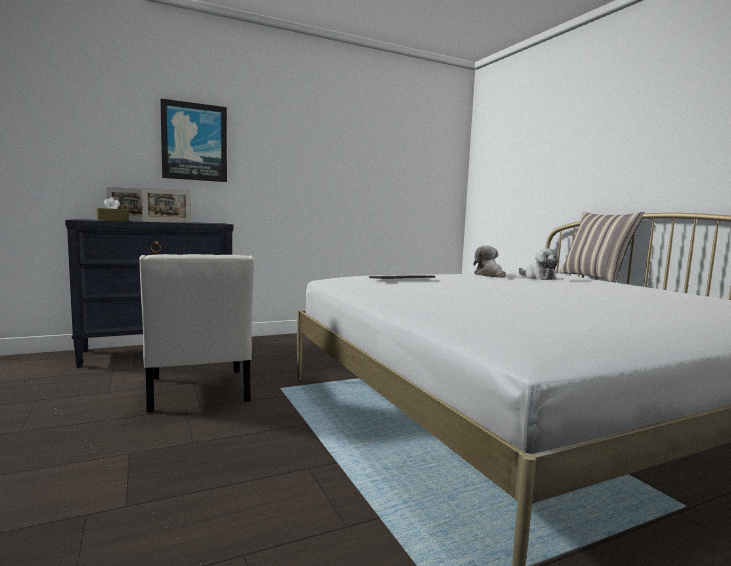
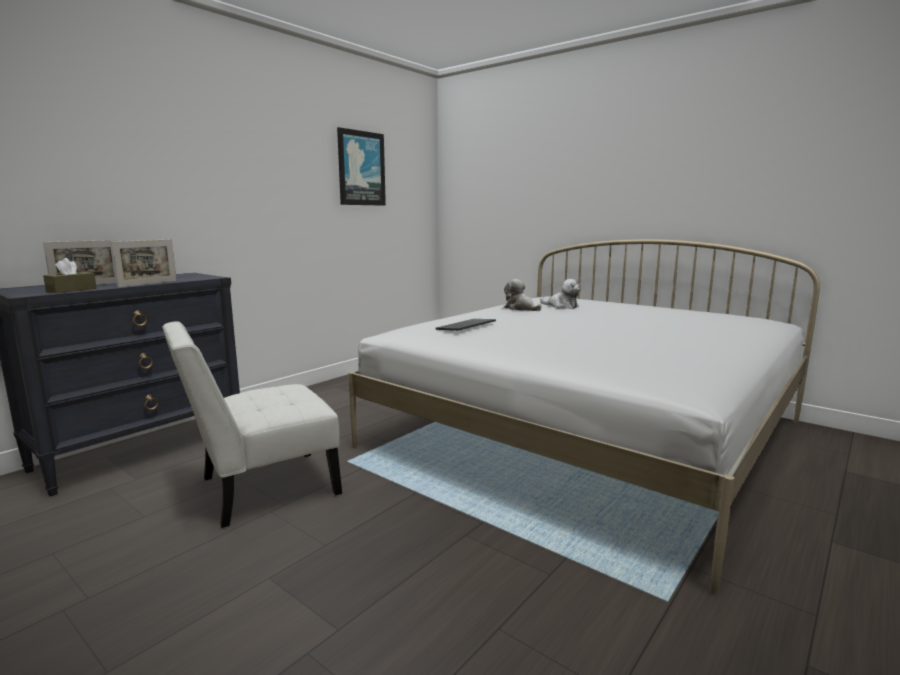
camera: 25 degrees left, 5 degrees up
white chair [139,254,254,412] -> white chair turned 105 degrees clockwise [162,321,342,528]
picture [160,98,227,182] -> picture moved to [337,127,386,206]
pillow [559,212,645,283] -> none

